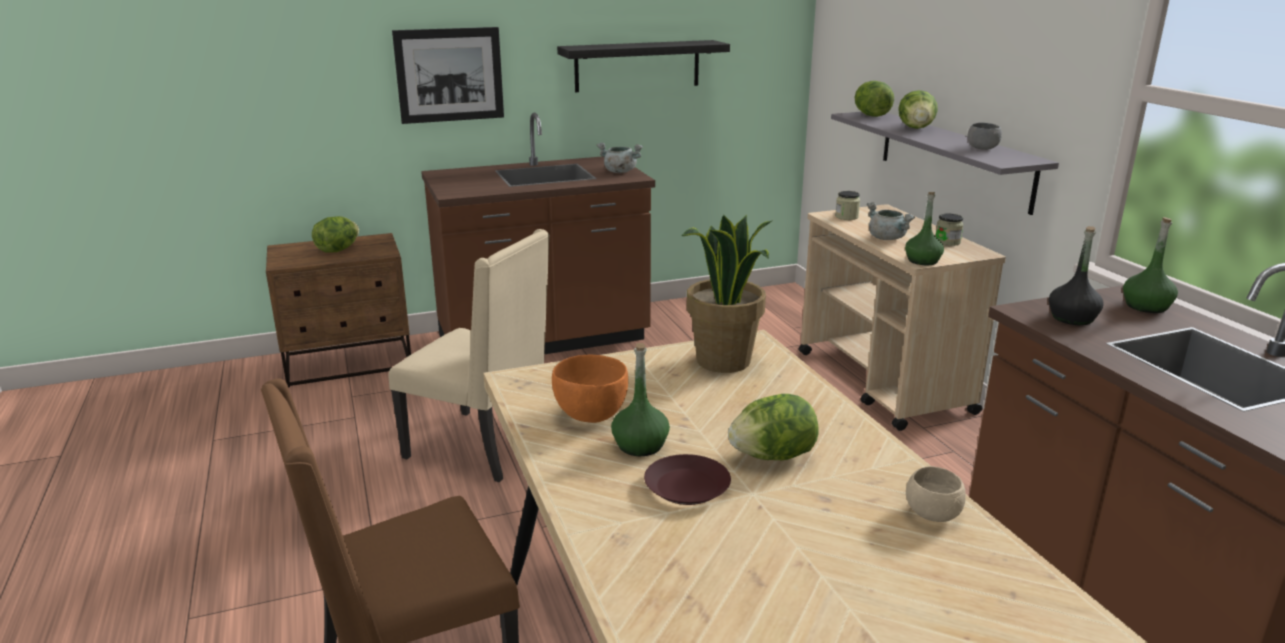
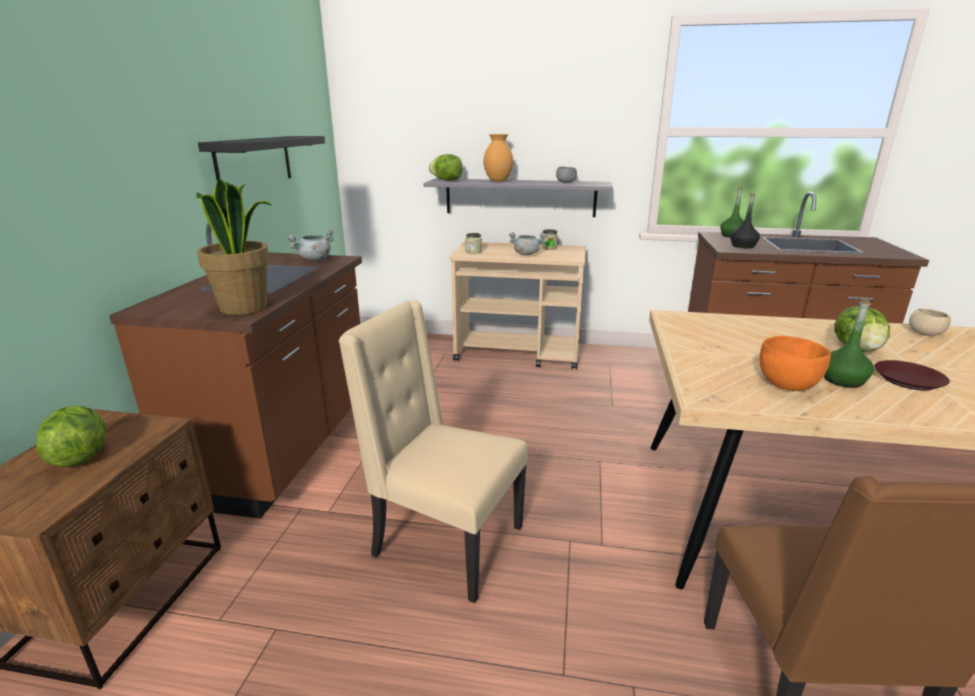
camera: 60 degrees left, 0 degrees up
beige chair [389,229,550,482] -> beige chair turned 120 degrees counterclockwise [338,300,528,603]
picture [392,27,504,124] -> none
potted plant [681,215,772,373] -> potted plant moved to [196,178,272,315]
lettuce [898,90,938,129] -> brown vase [484,134,513,182]
green bottle [905,192,944,265] -> none

